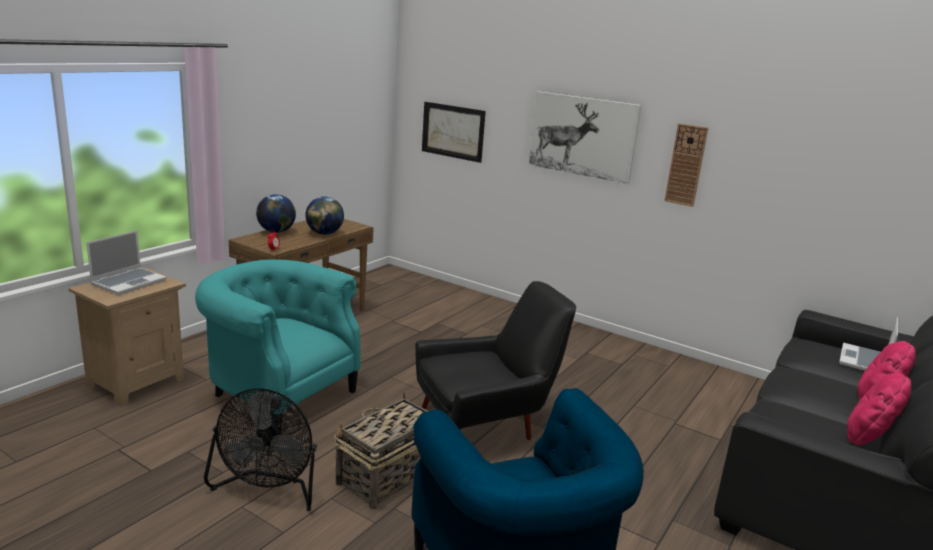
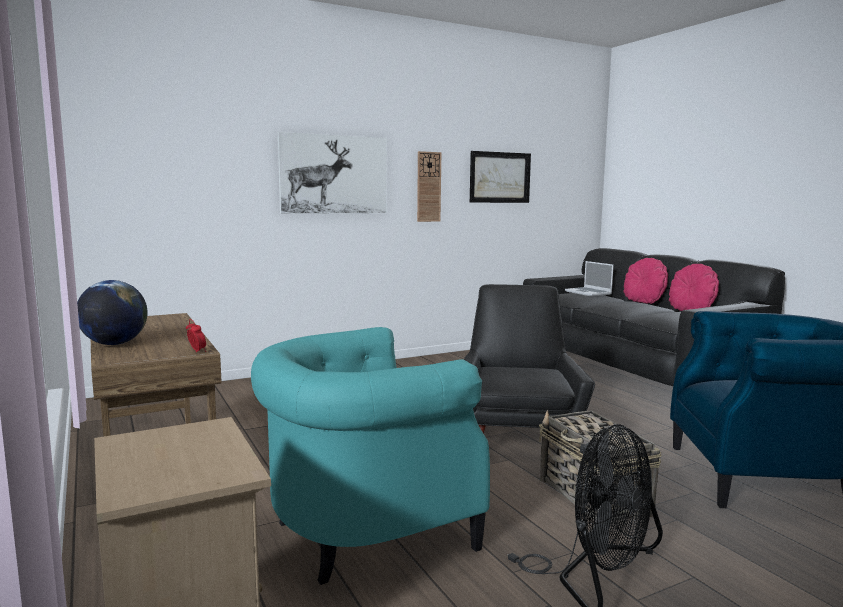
camera: 60 degrees left, 10 degrees down
laptop [86,231,167,295] -> none
globe [305,196,344,235] -> none
picture [422,102,486,163] -> picture moved to [470,151,531,203]

